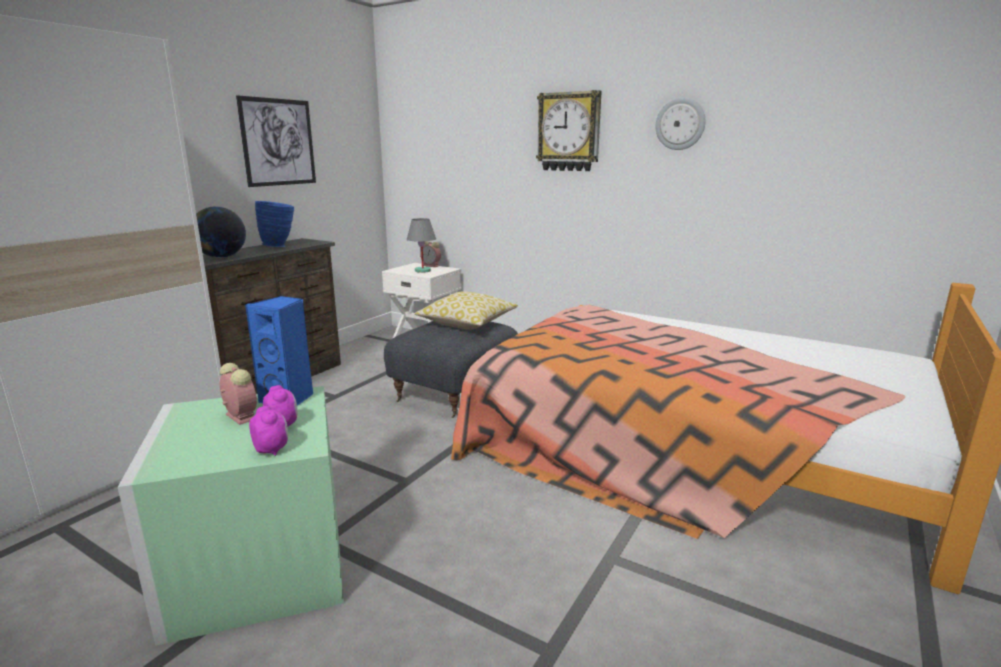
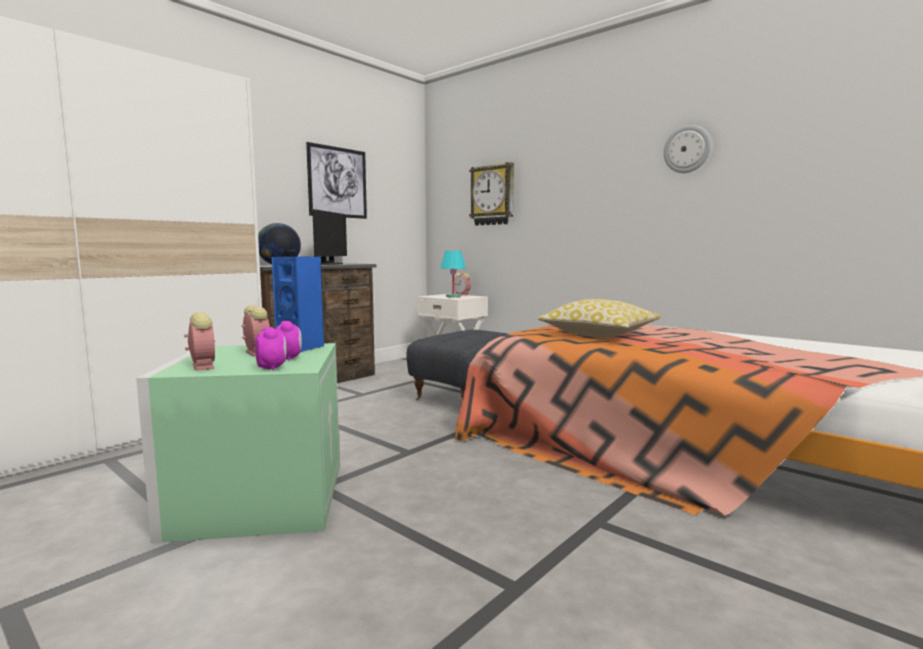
camera: 10 degrees right, 10 degrees down
blue vase [255,201,294,247] -> monitor [312,209,347,265]
grey table lamp [407,218,436,273] -> turquoise table lamp [440,251,466,298]
pillow [414,291,518,330] -> pillow moved to [538,299,661,338]
wall clock [536,90,602,171] -> wall clock moved to [469,162,514,225]
none -> alarm clock [184,312,215,371]

